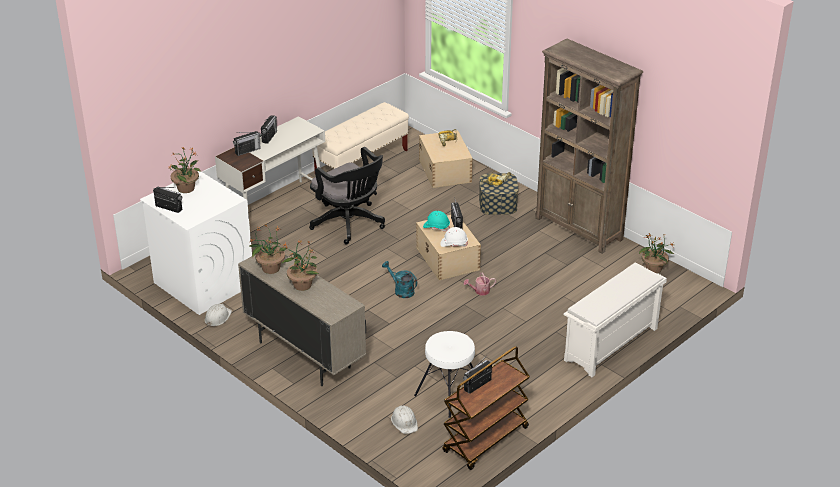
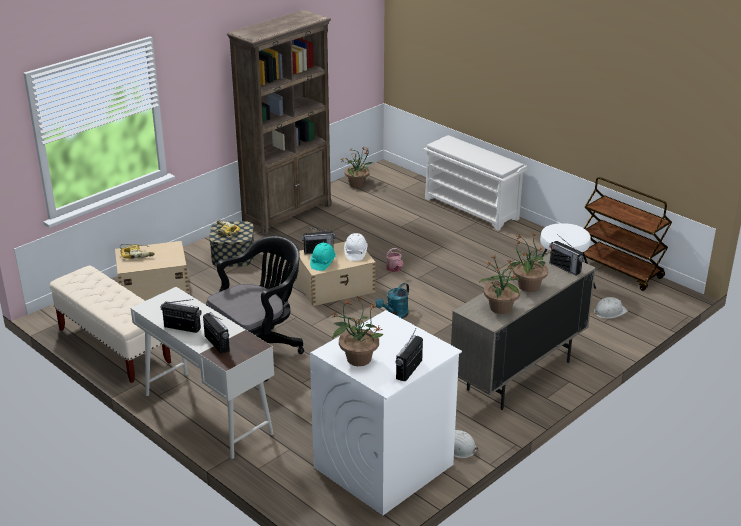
camera: 90 degrees left, 5 degrees down
radio [463,357,492,394] -> radio moved to [549,234,584,276]

